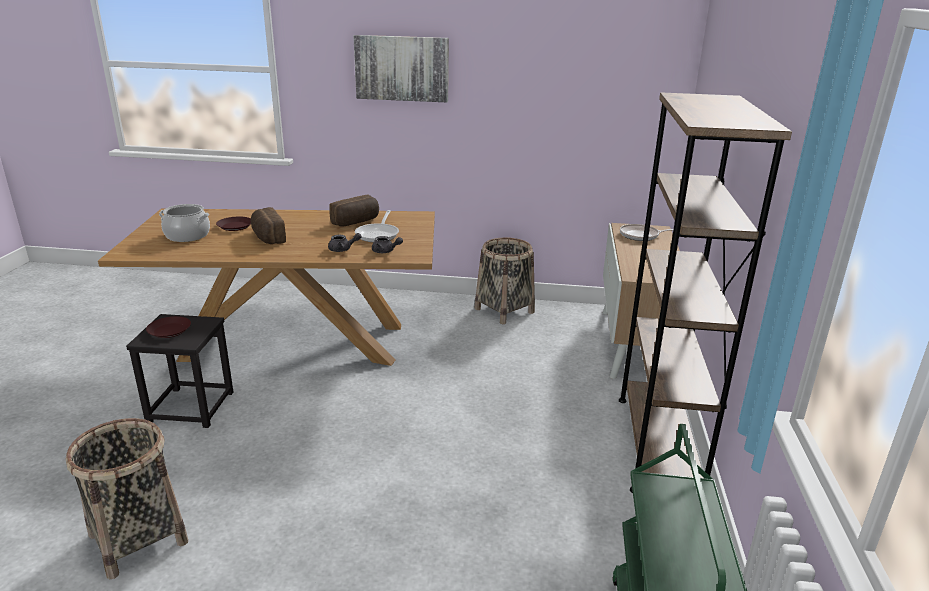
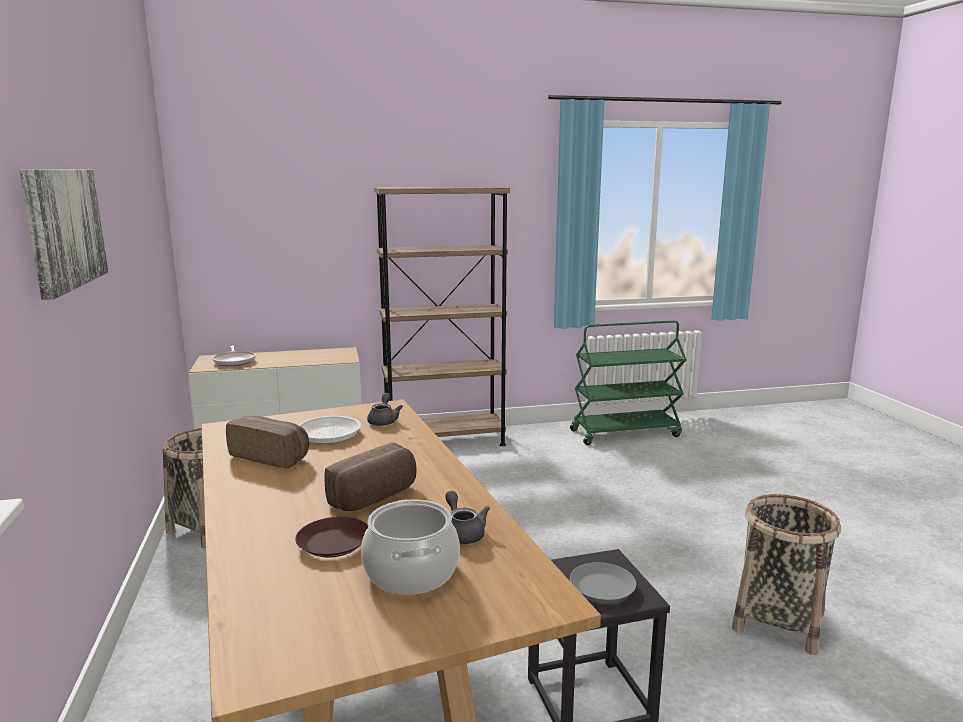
camera: 110 degrees left, 10 degrees down
brown plate [146,316,191,338] -> grey plate [570,562,636,602]
grey teapot [328,233,362,252] -> grey teapot moved to [445,491,490,544]

